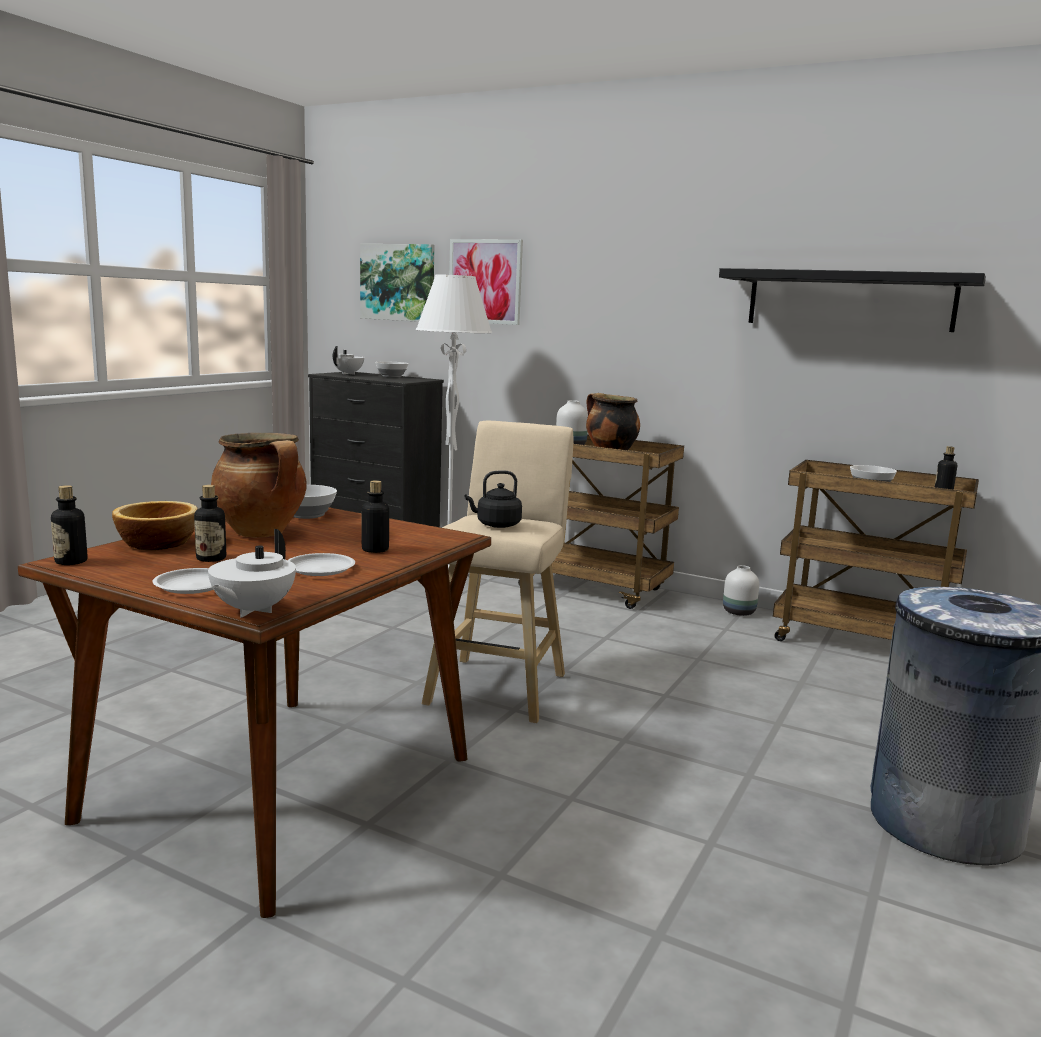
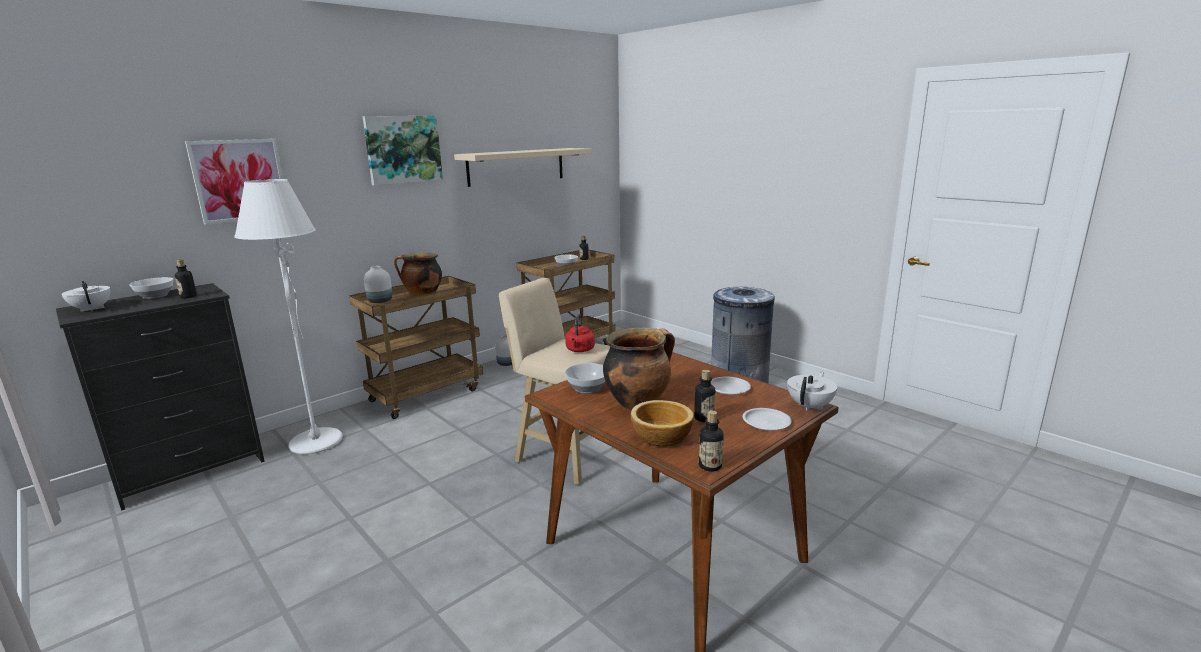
camera: 70 degrees left, 5 degrees up
white teapot [208,529,296,617] -> white teapot turned 90 degrees counterclockwise [787,372,837,411]
picture [360,244,434,322] -> picture moved to [362,116,443,185]
bottle [362,480,389,553] -> bottle moved to [175,260,197,298]
black kettle [465,470,522,528] -> red kettle [565,314,595,352]
black shelf [719,268,986,332] -> beige shelf [454,148,591,187]

